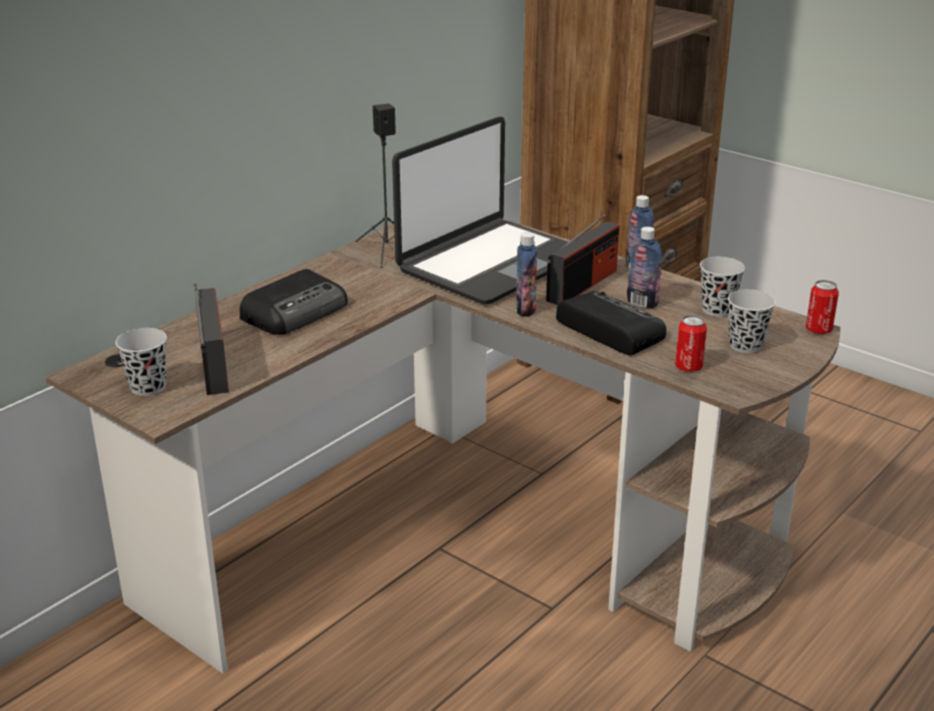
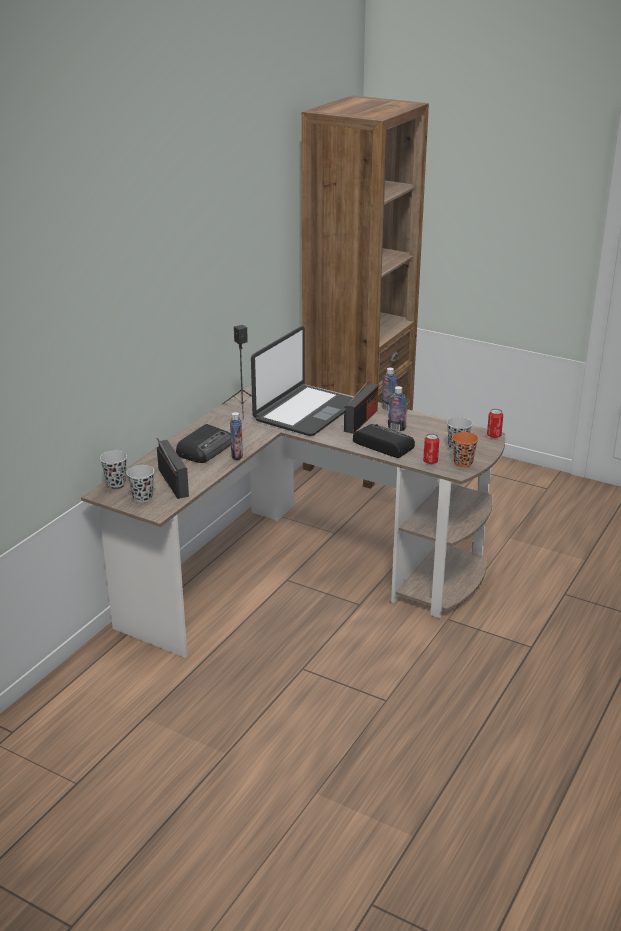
camera: 10 degrees left, 0 degrees up
bottle [516,232,537,317] -> bottle moved to [230,412,243,460]
black cup [700,257,745,317] -> black cup moved to [100,451,127,487]
none -> orange cup [452,432,478,467]

